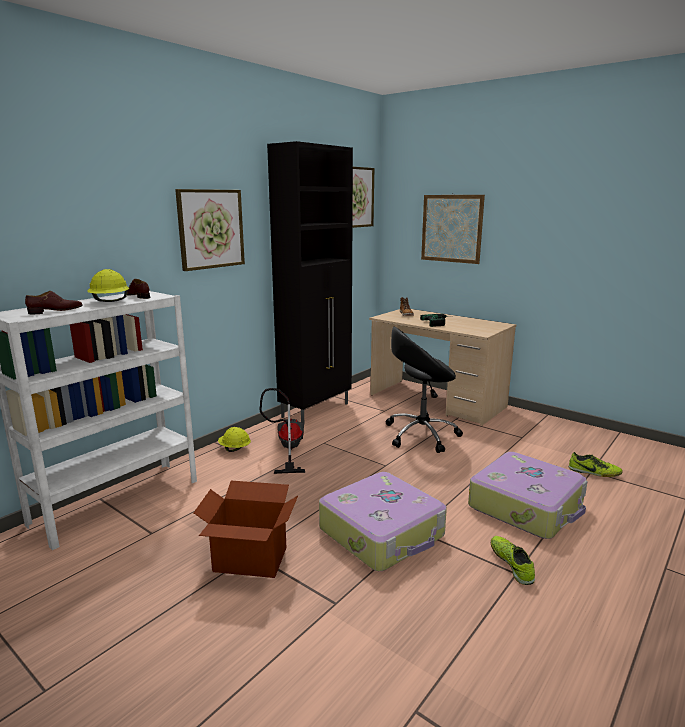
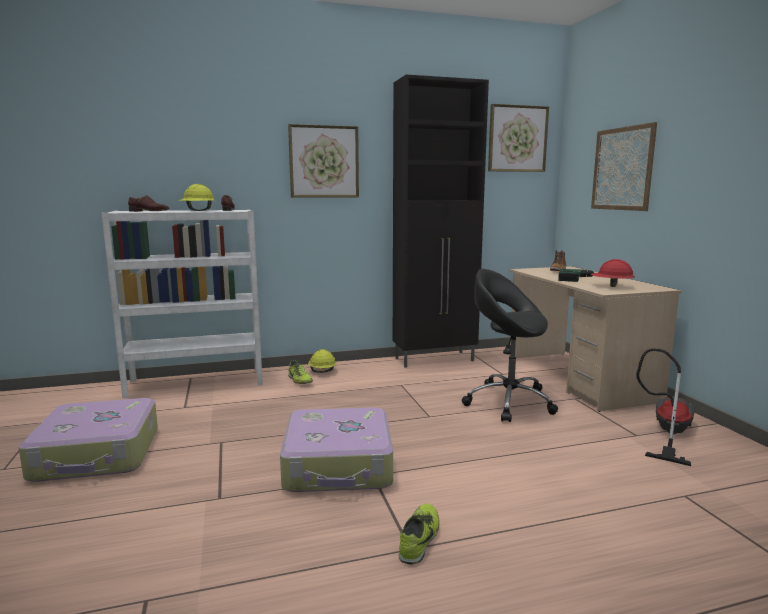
camera: 35 degrees right, 5 degrees down
cardboard box [194,481,298,578] -> none
vacuum cleaner [259,388,305,474] -> vacuum cleaner moved to [636,348,695,466]
suitcase [468,452,588,539] -> suitcase moved to [18,398,158,482]
shoe [569,452,623,477] -> shoe moved to [288,360,313,384]
none -> red hard hat [591,259,635,287]

